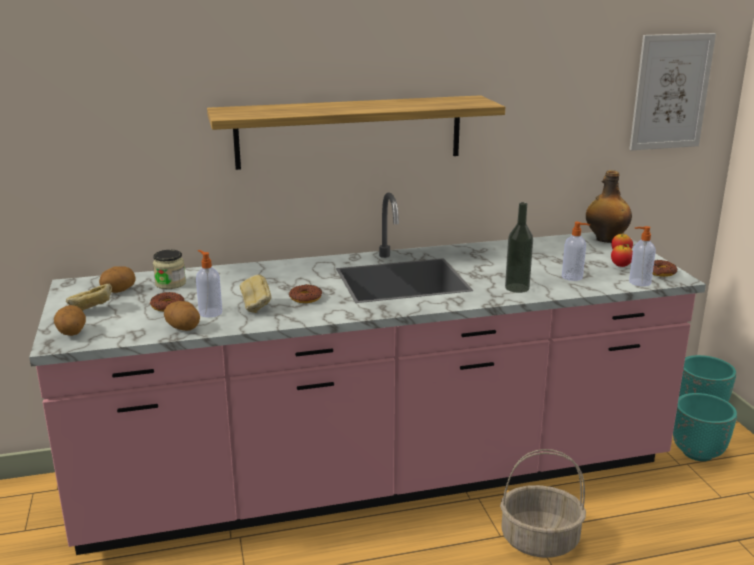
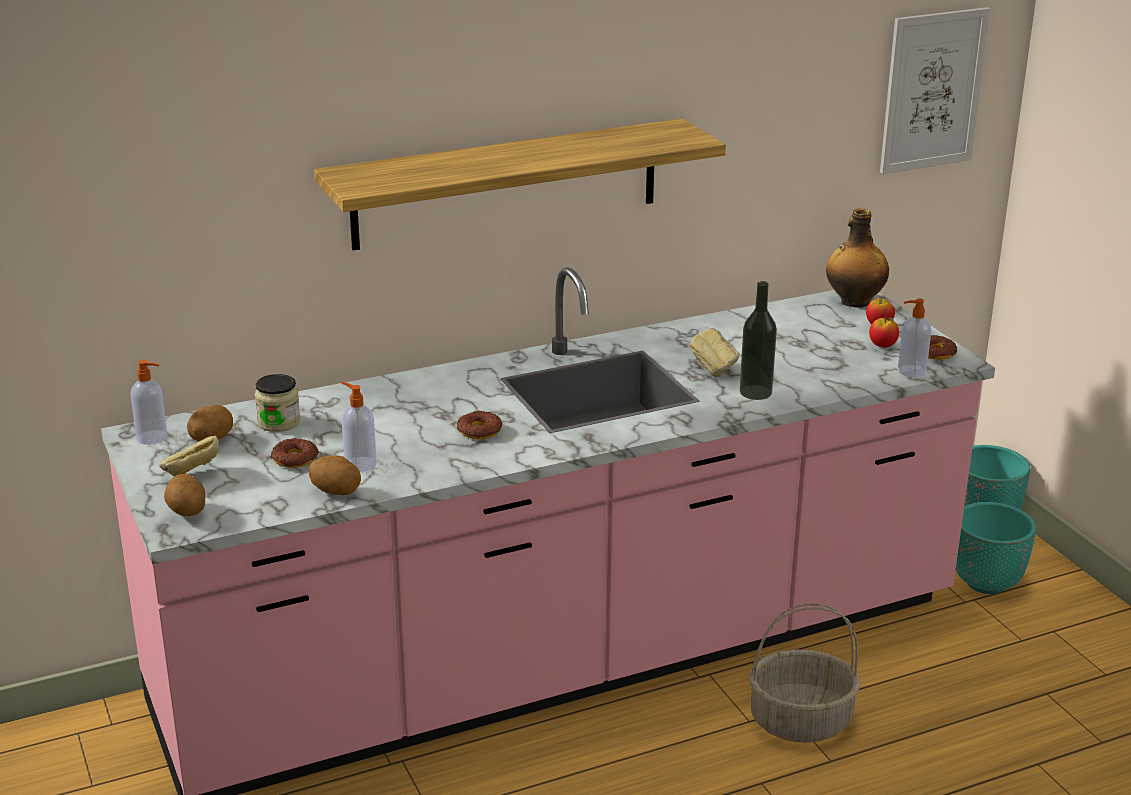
camera: 10 degrees left, 5 degrees up
bread [240,275,271,313] -> bread moved to [690,328,740,377]
soap dispenser [562,222,590,281] -> soap dispenser moved to [131,360,168,445]

